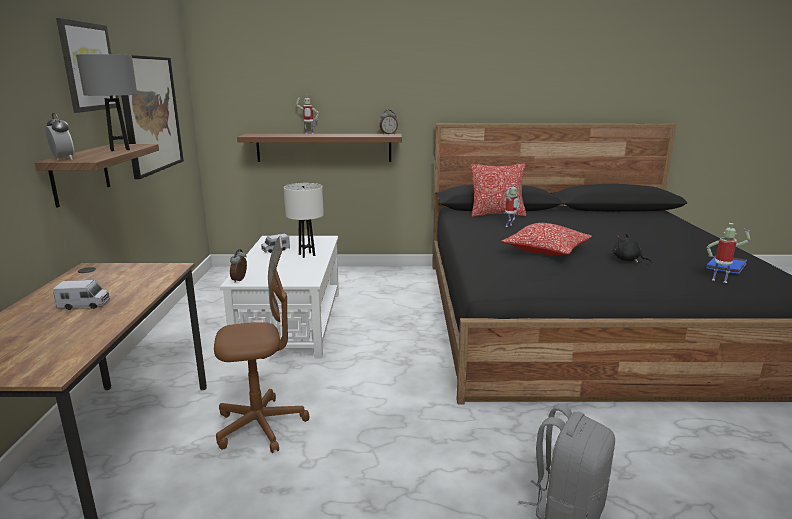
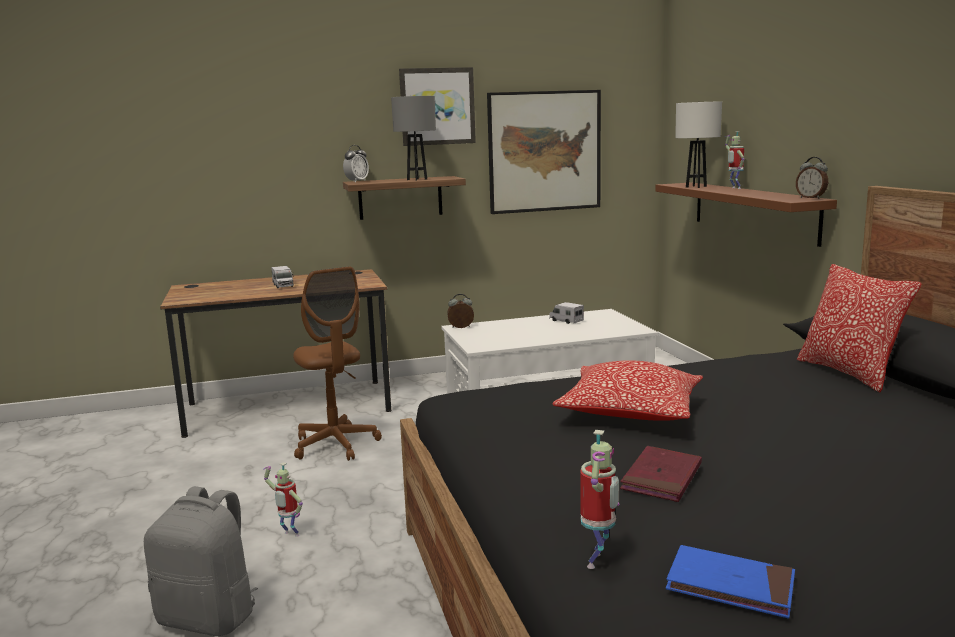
camera: 75 degrees right, 5 degrees down
white table lamp [284,183,324,258] -> white table lamp moved to [675,101,722,188]
toy robot [505,183,520,227] -> toy robot moved to [263,462,303,537]
black plush toy [613,233,652,263] -> red book [620,446,702,502]

